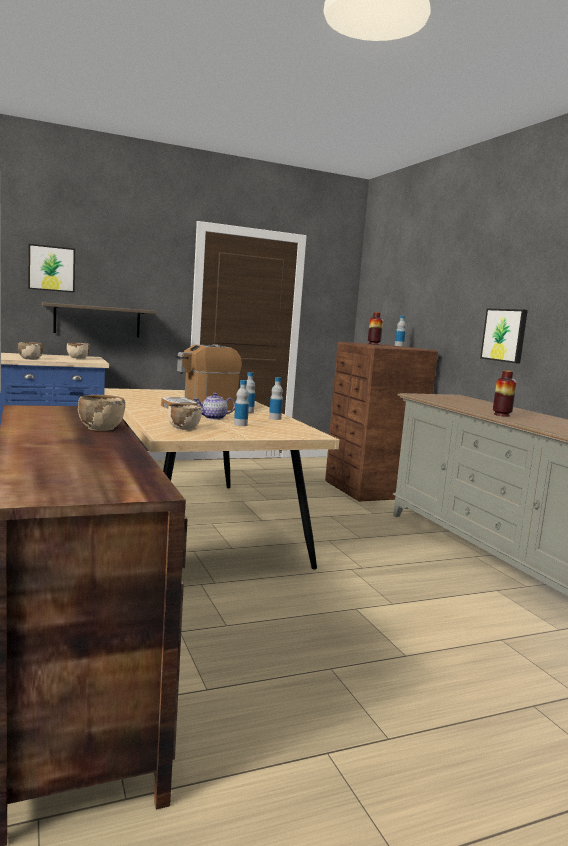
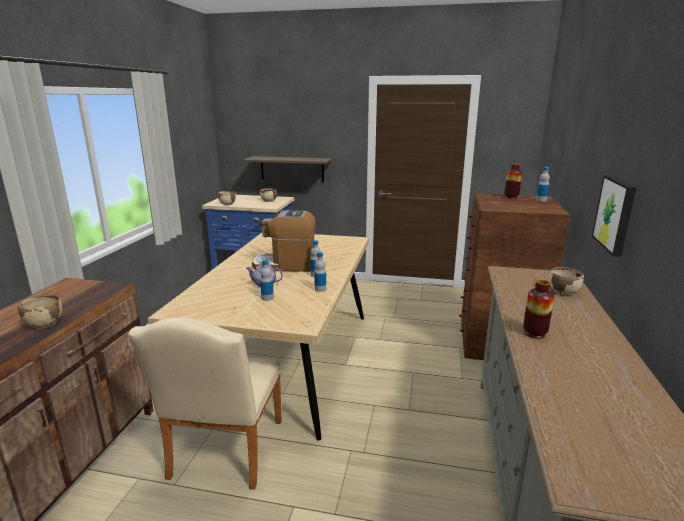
camera: 35 degrees right, 10 degrees up
picture [28,244,75,293] -> none
beige bowl [168,403,202,430] -> beige bowl moved to [549,267,584,295]
none -> beige chair [128,317,282,490]

